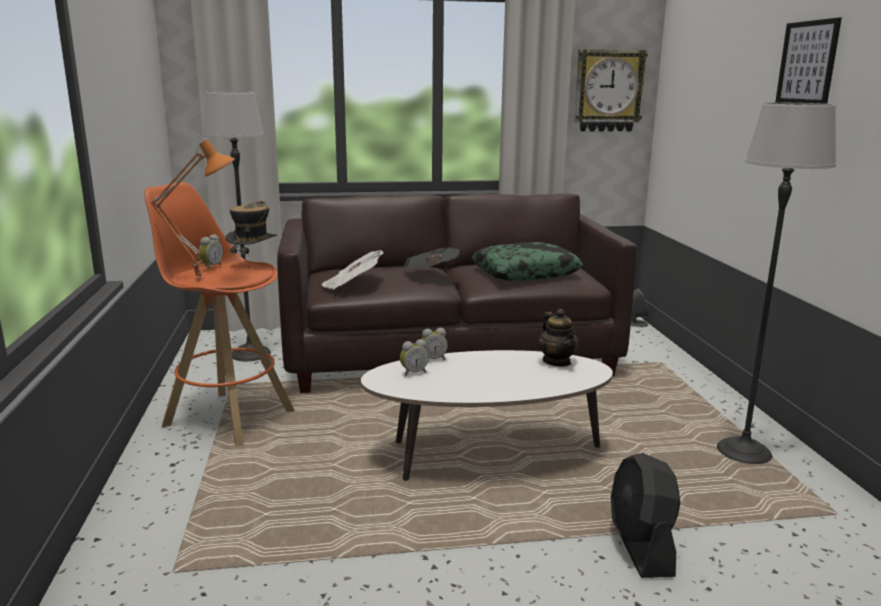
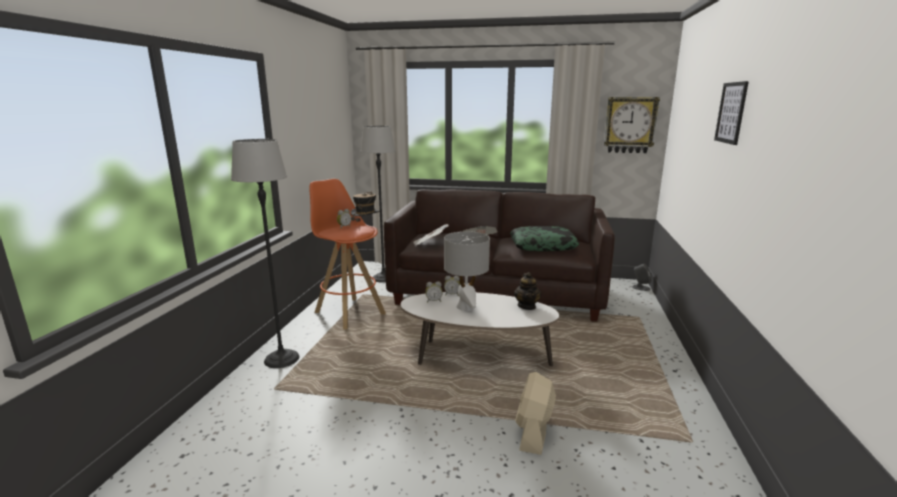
camera: 20 degrees right, 0 degrees up
orange table lamp [150,139,235,280] -> none
black fan [611,453,680,578] -> beige fan [515,372,556,455]
floor lamp [717,102,836,464] -> floor lamp moved to [231,139,299,368]
none -> grey table lamp [444,231,490,311]

